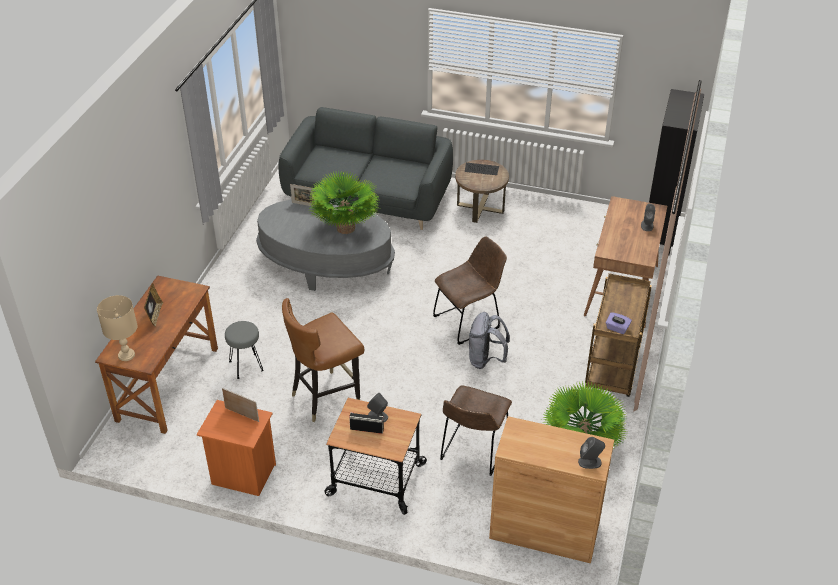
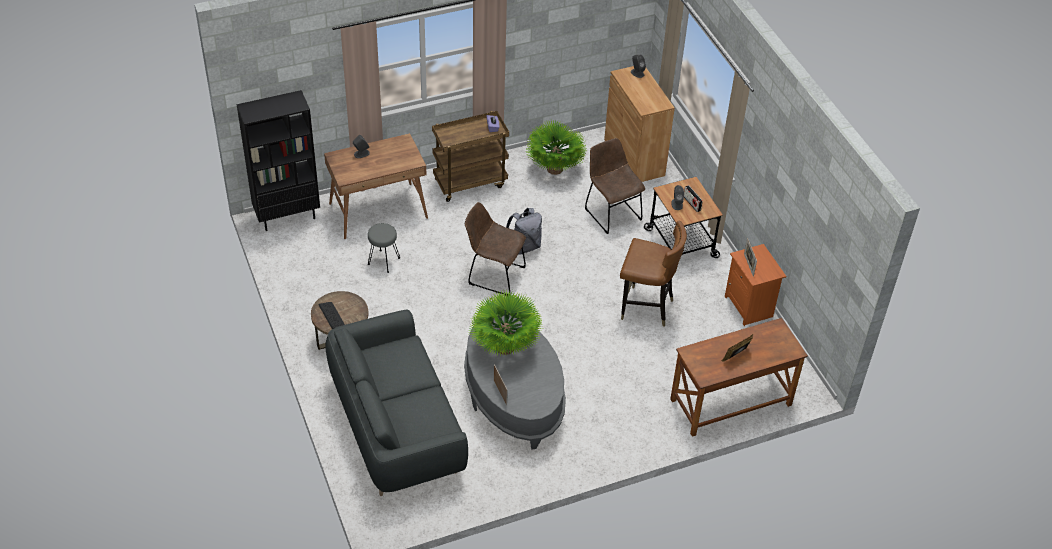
camera: 130 degrees left, 5 degrees up
beige table lamp [97,295,137,361] -> none
grey stool [225,321,264,379] -> grey stool moved to [368,223,400,273]
brown chair [440,385,512,476] -> brown chair turned 105 degrees counterclockwise [585,138,645,234]

